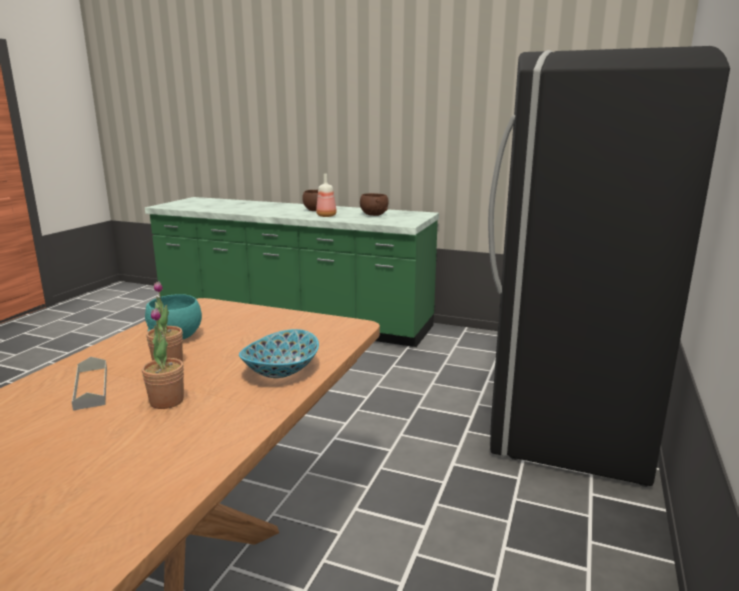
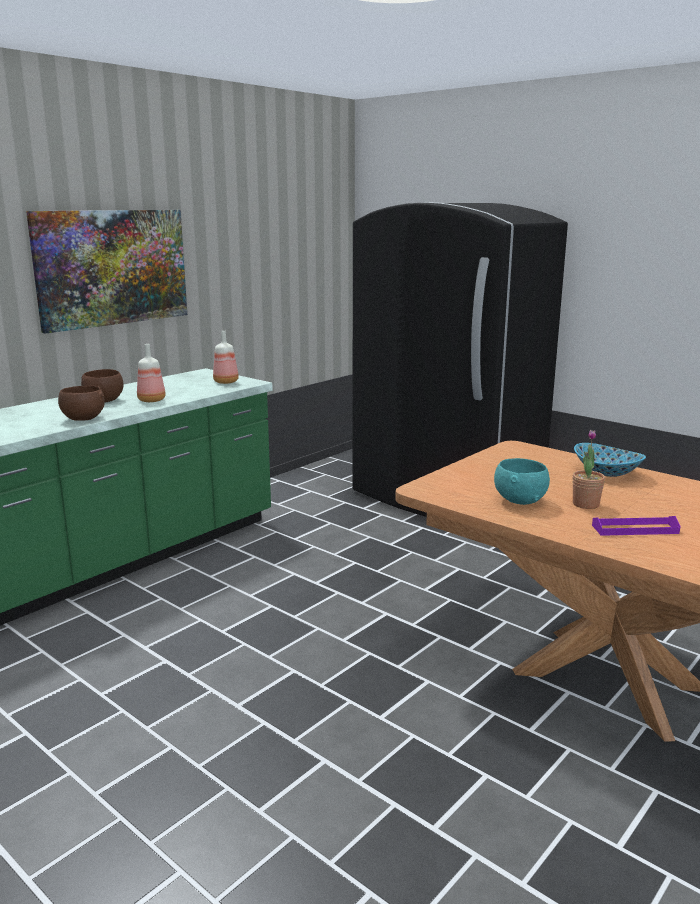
camera: 70 degrees left, 0 degrees up
grey tray [71,357,107,410] -> purple tray [592,516,681,536]
potted plant [142,308,184,409] -> none
brown bowl [360,193,389,216] -> brown bowl moved to [58,386,105,421]
none -> picture [26,210,187,334]
none -> bottle [213,330,239,384]

